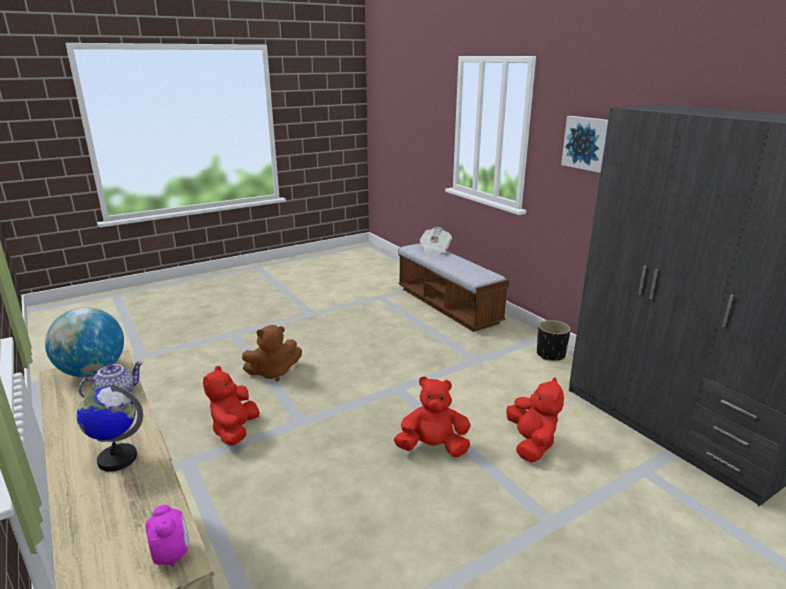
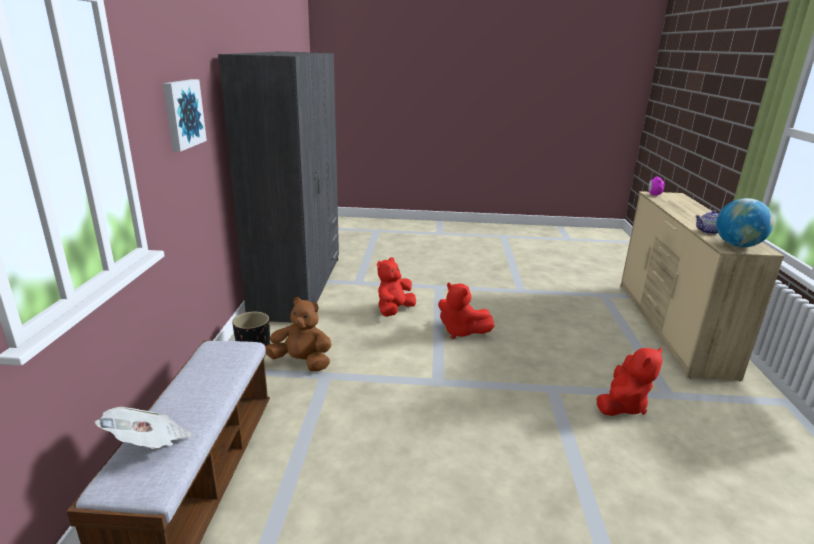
camera: 145 degrees left, 0 degrees up
globe [77,384,143,472] -> none
brown plush toy [242,325,302,381] -> brown plush toy moved to [265,297,332,372]

